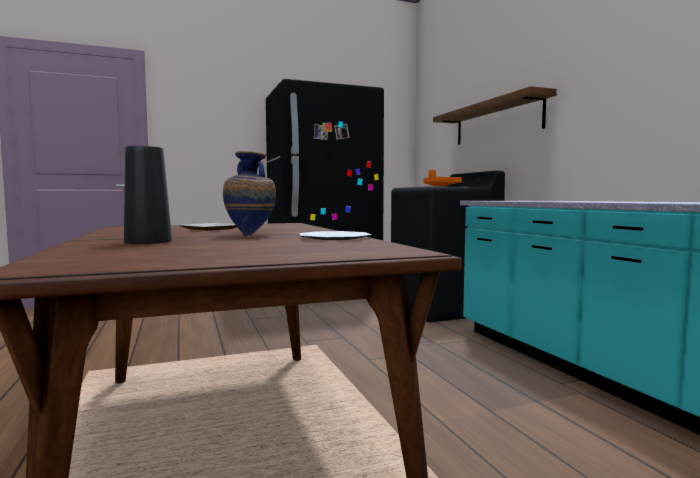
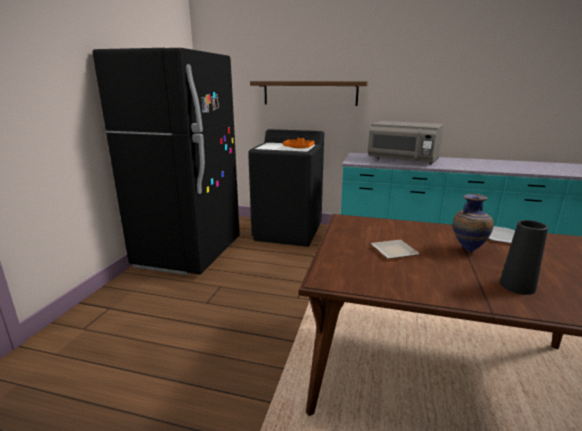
camera: 55 degrees left, 15 degrees up
none -> grey microwave [368,121,444,165]

